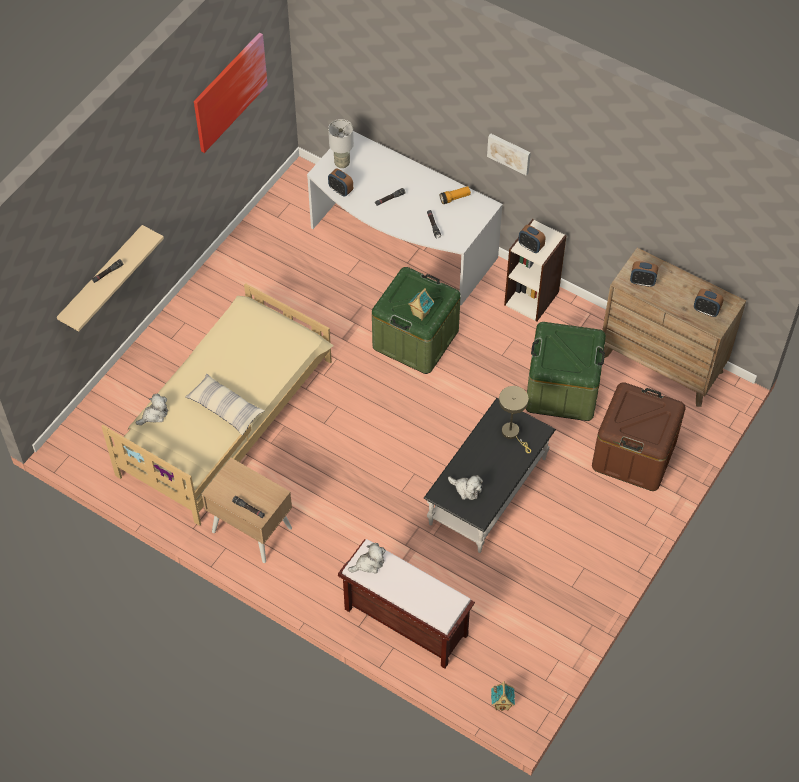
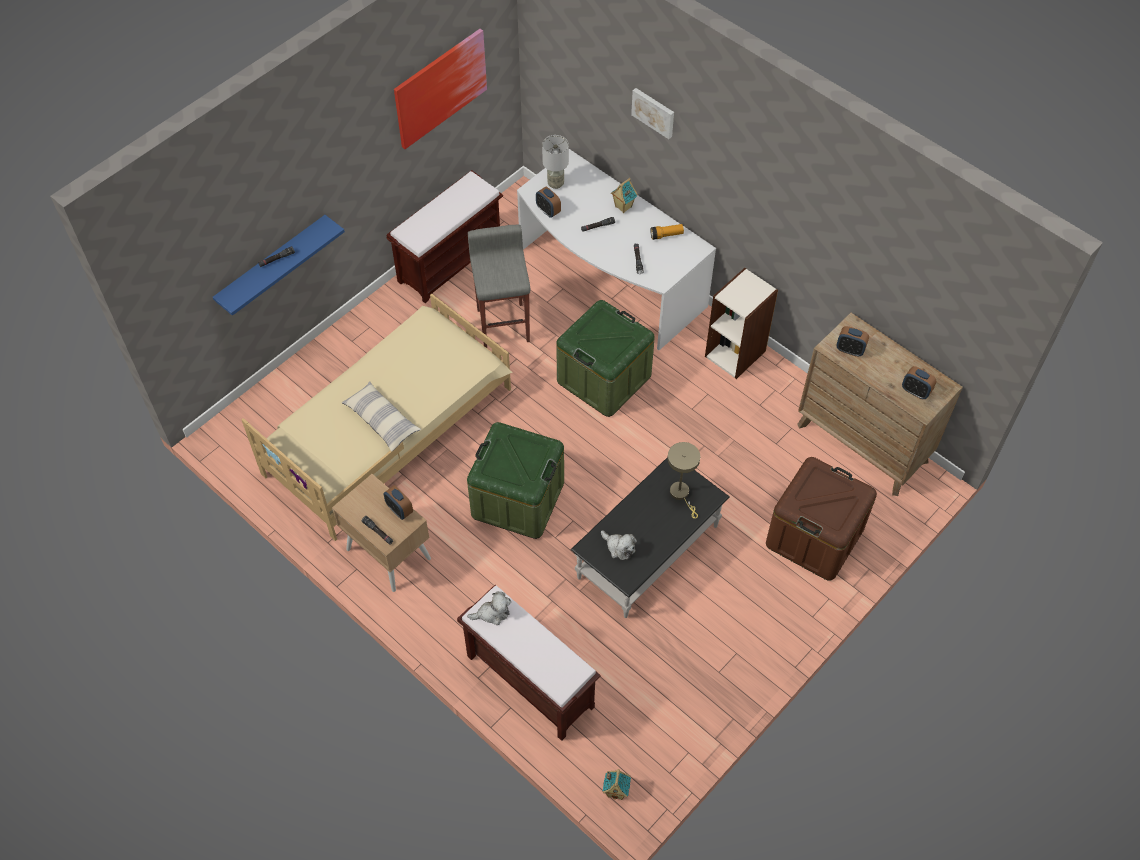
camera: 10 degrees right, 0 degrees up
beige shelf [57,225,164,331] -> blue shelf [213,215,345,316]
plush toy [136,394,168,425] -> none
toy house [408,288,434,320] -> toy house moved to [611,178,638,213]
picture [487,134,531,176] -> picture moved to [631,88,674,139]
alarm clock [518,225,545,253] -> alarm clock moved to [384,485,413,520]
green storage box [526,322,606,421] -> green storage box moved to [467,422,564,539]
none -> brown bench [387,170,503,303]
none -> grey stool [468,225,530,348]

